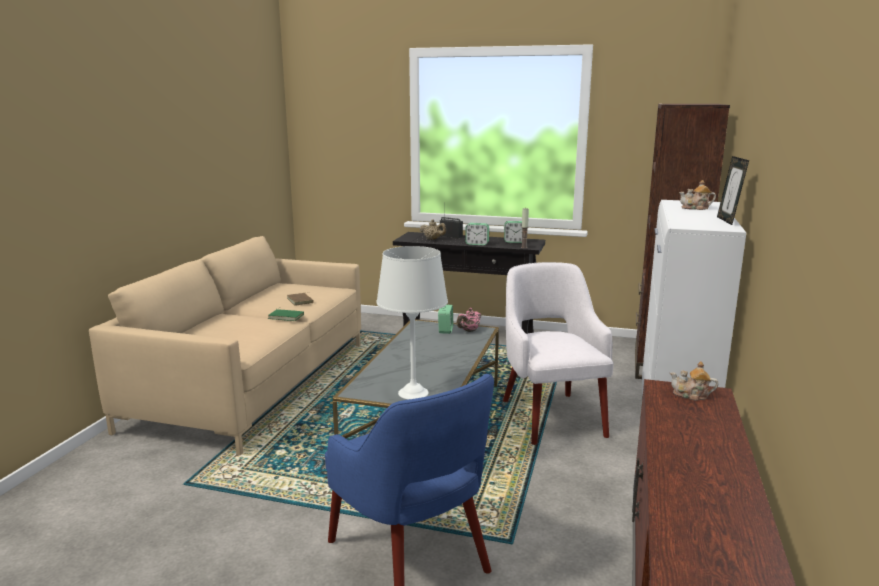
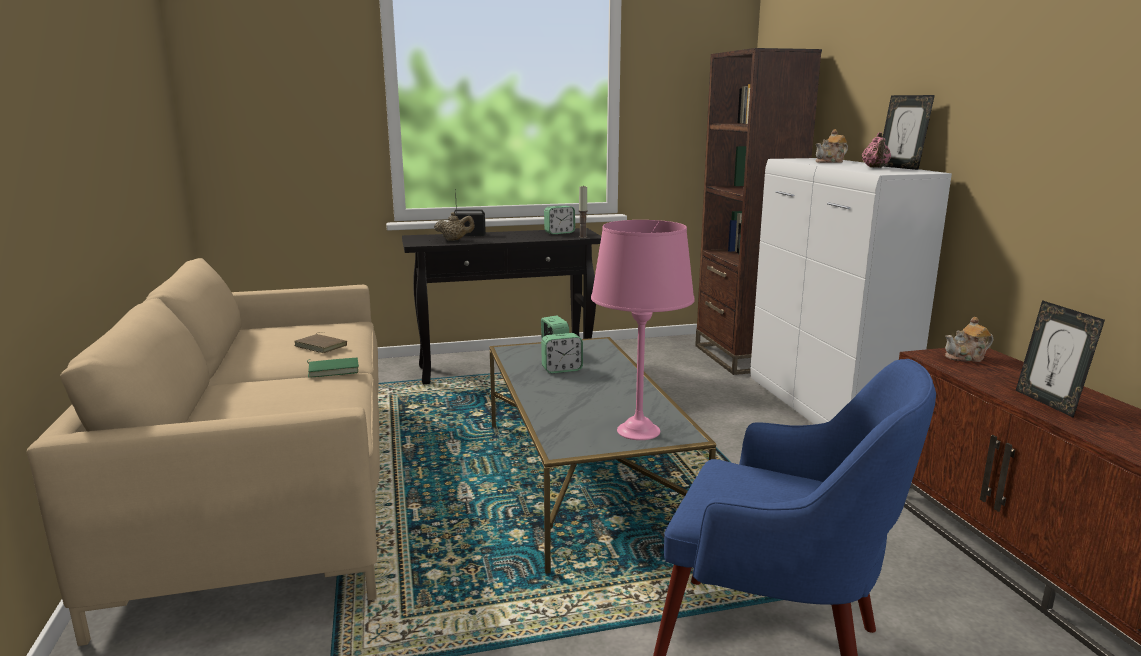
camera: 30 degrees left, 0 degrees up
white table lamp [376,246,448,400] -> pink table lamp [591,220,695,440]
pink teapot [457,308,481,332] -> pink teapot moved to [862,132,891,168]
alarm clock [465,223,489,245] -> alarm clock moved to [541,333,583,373]
white armchair [503,262,614,445] -> none
none -> picture frame [1016,300,1105,418]

